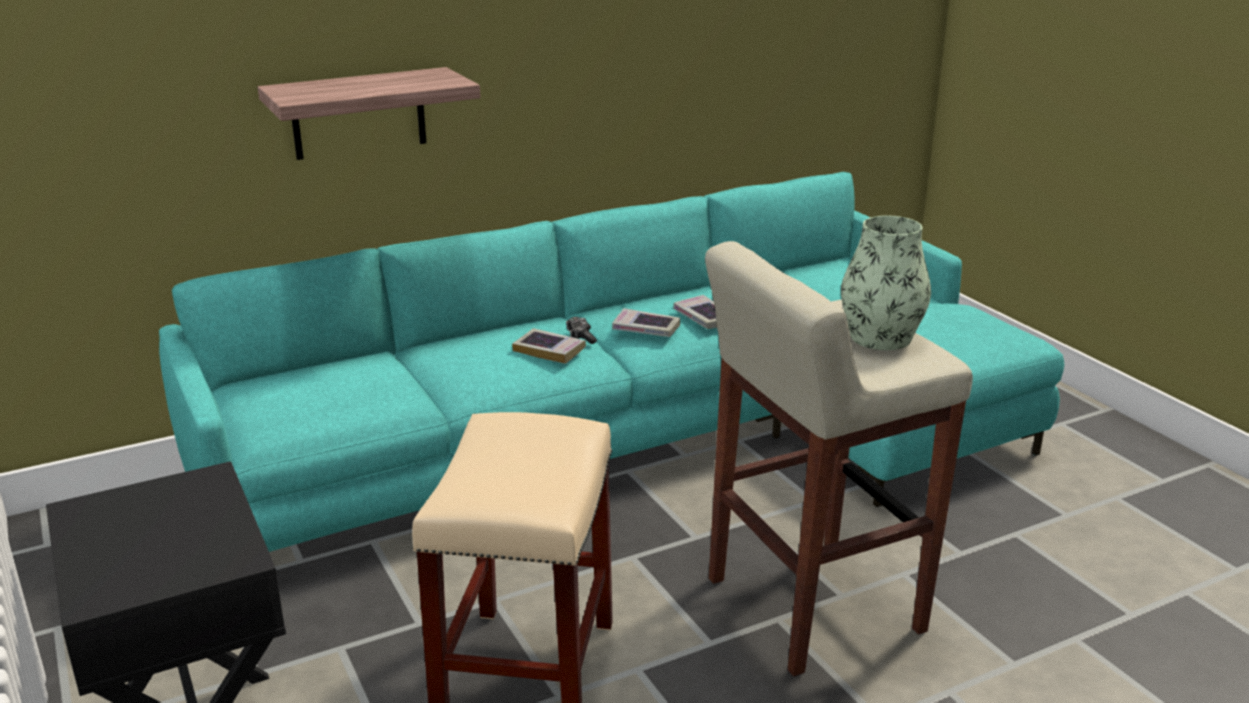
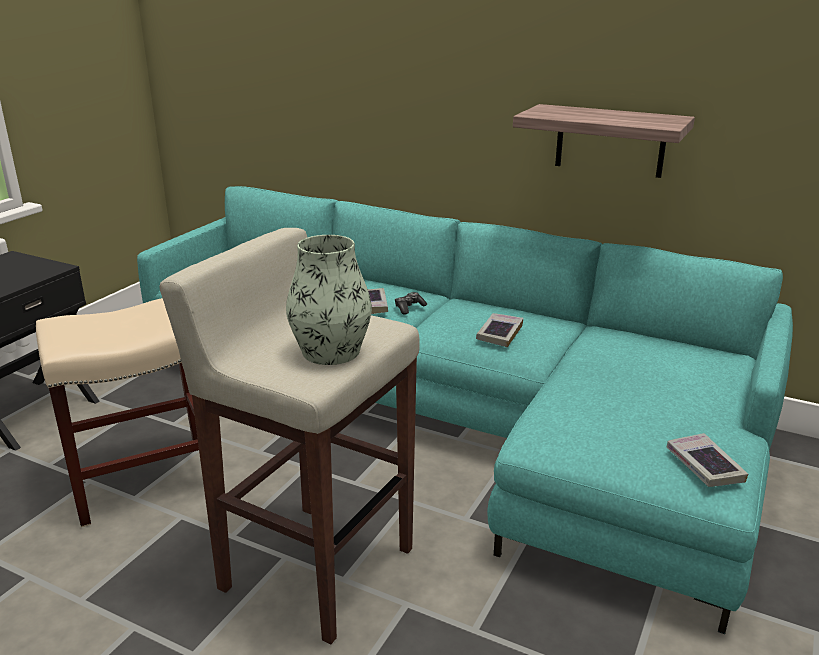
camera: 55 degrees right, 0 degrees up
shelf [257,67,481,160] -> shelf moved to [513,104,695,178]
book [612,308,680,337] -> book moved to [666,433,748,487]

